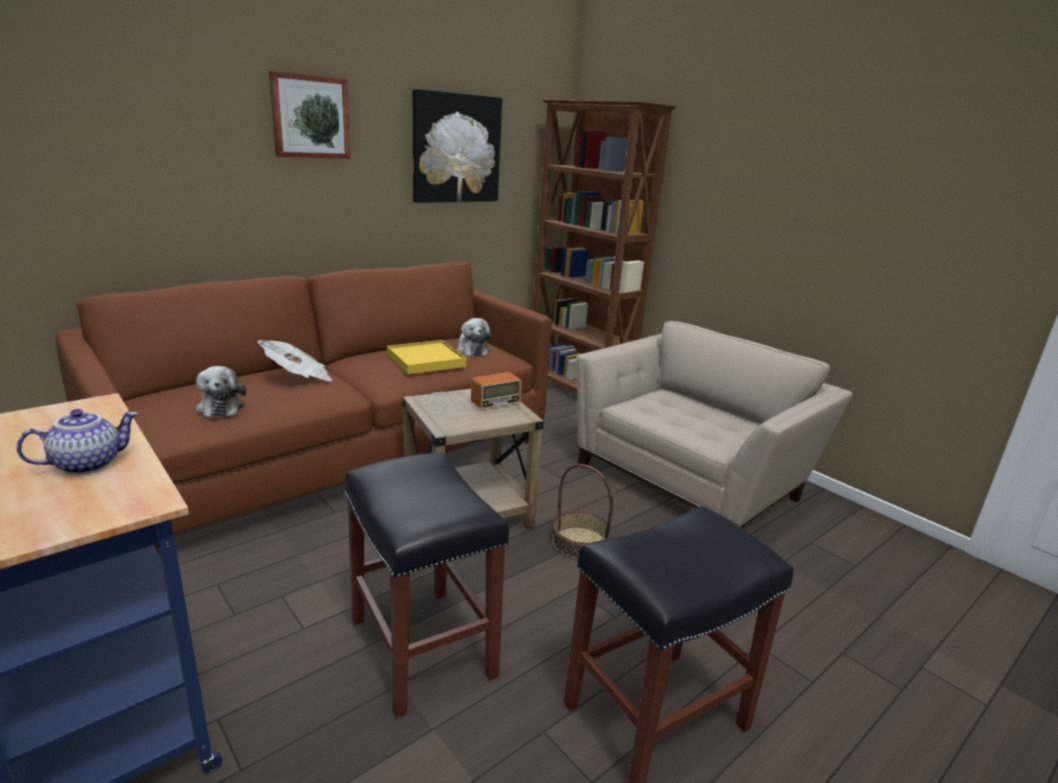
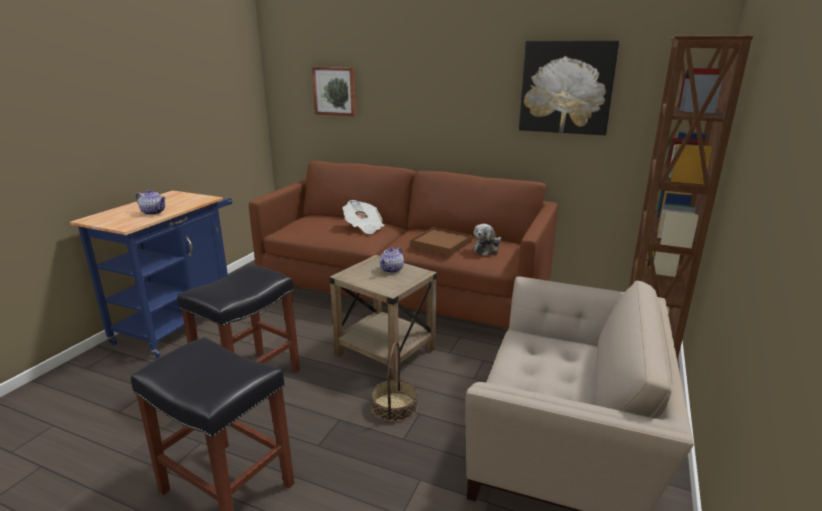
camera: 65 degrees right, 0 degrees up
plush toy [196,366,246,418] -> none
picture [269,71,351,159] -> picture moved to [312,67,356,116]
yellow tray [387,340,466,374] -> brown tray [410,227,472,256]
radio [422,372,522,410] -> teapot [380,247,404,273]

